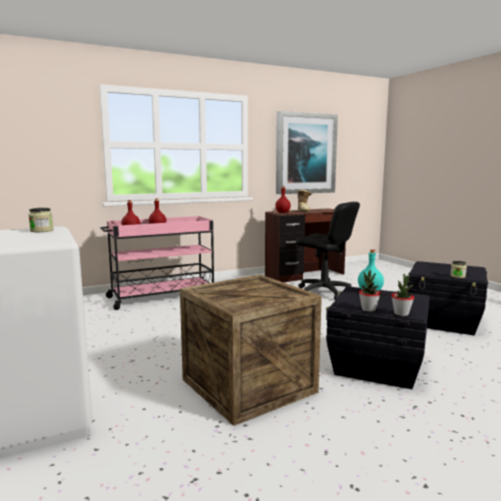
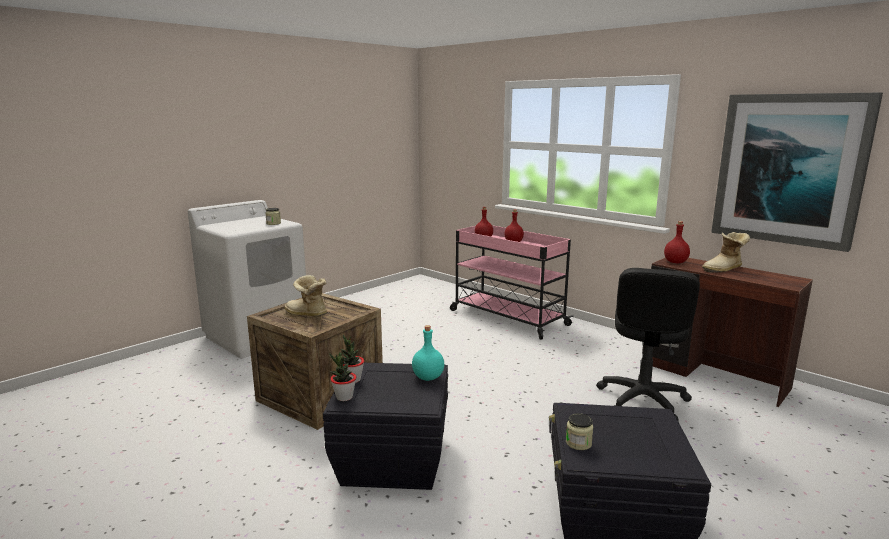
camera: 70 degrees right, 5 degrees up
none -> boot [284,275,327,316]

